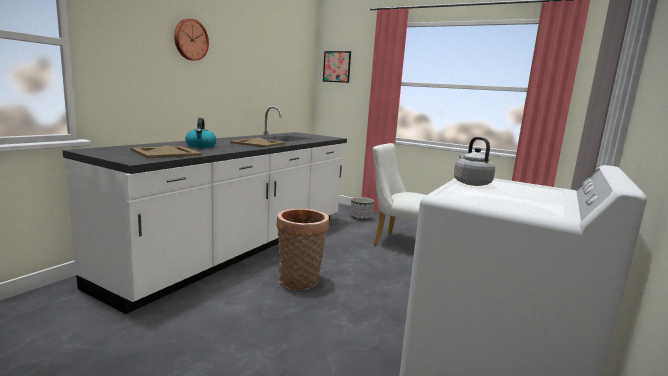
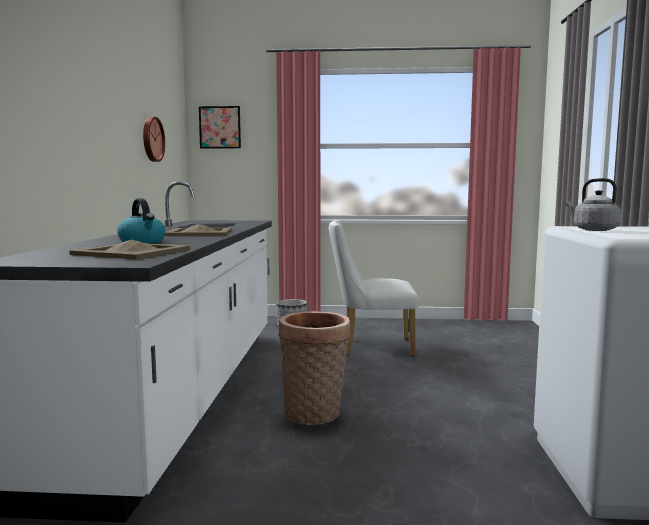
camera: 25 degrees left, 5 degrees down
wall clock [174,19,209,61] -> wall clock moved to [143,117,165,162]

